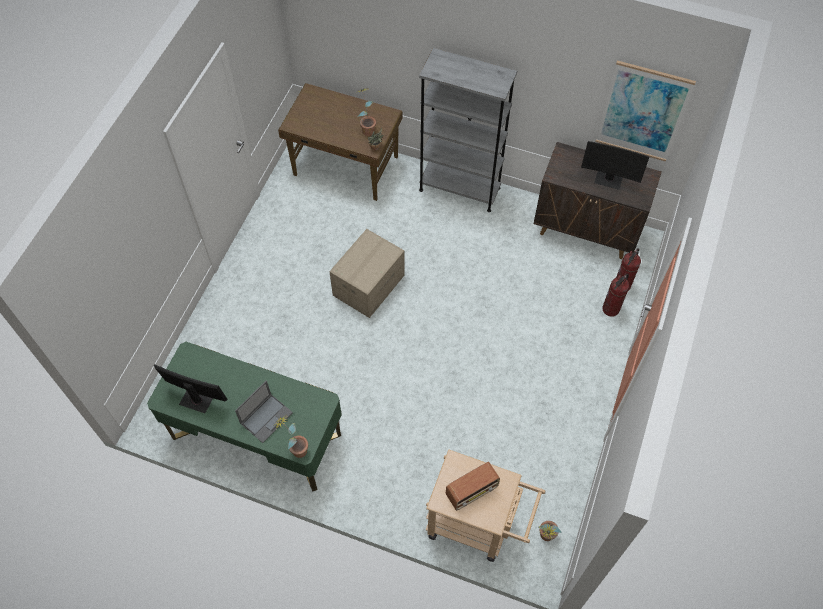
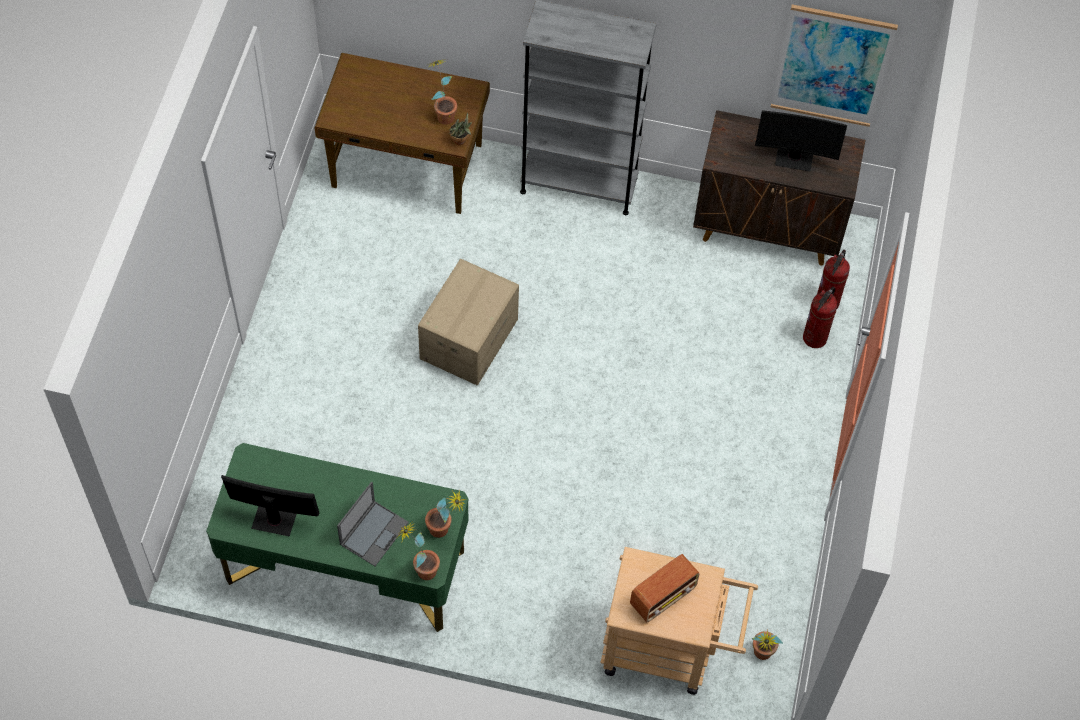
camera: 10 degrees left, 0 degrees up
none -> potted plant [425,489,466,538]

